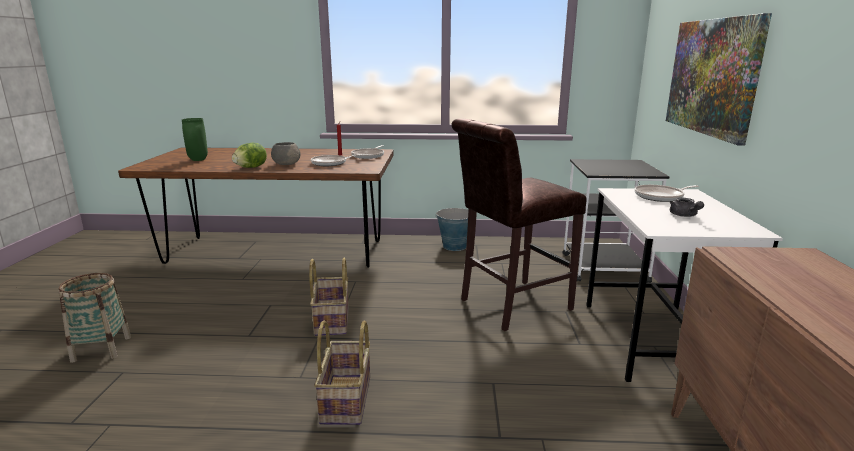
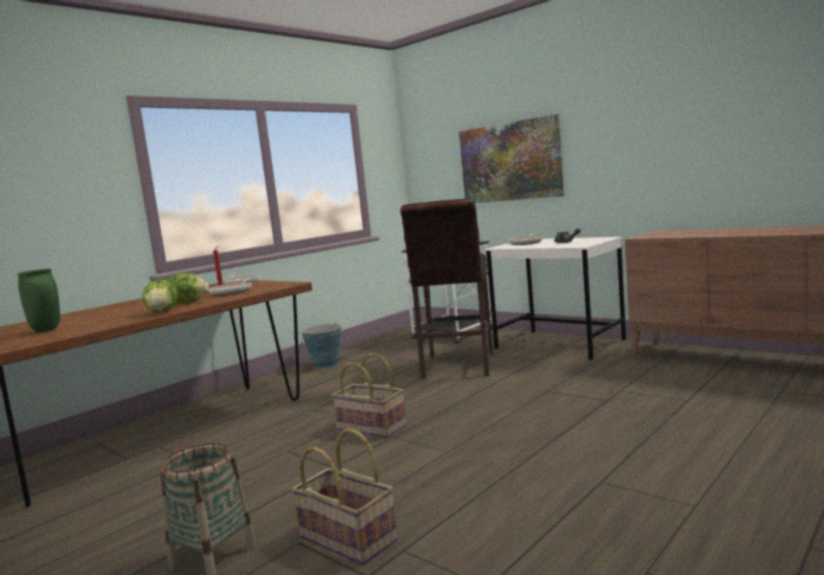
camera: 50 degrees left, 10 degrees down
grey bowl [271,142,301,165] -> lettuce [167,273,209,304]
basket [314,321,370,425] -> basket moved to [291,428,398,565]

